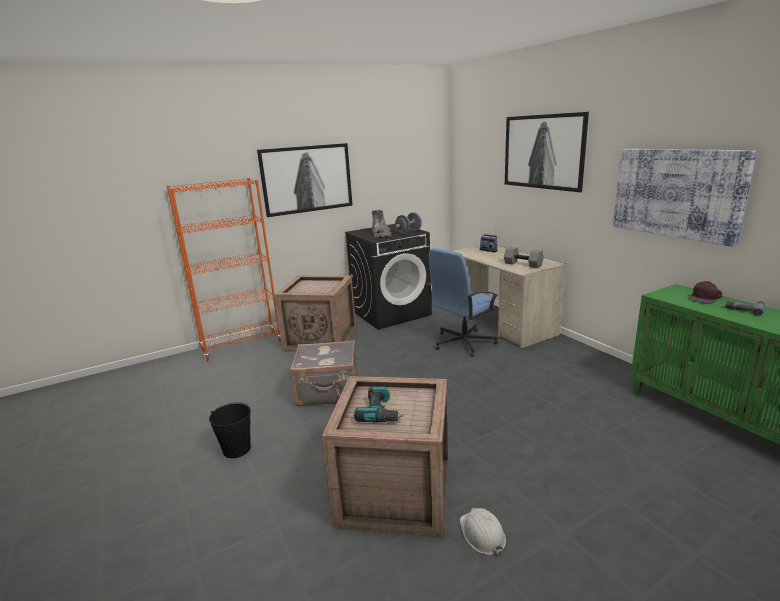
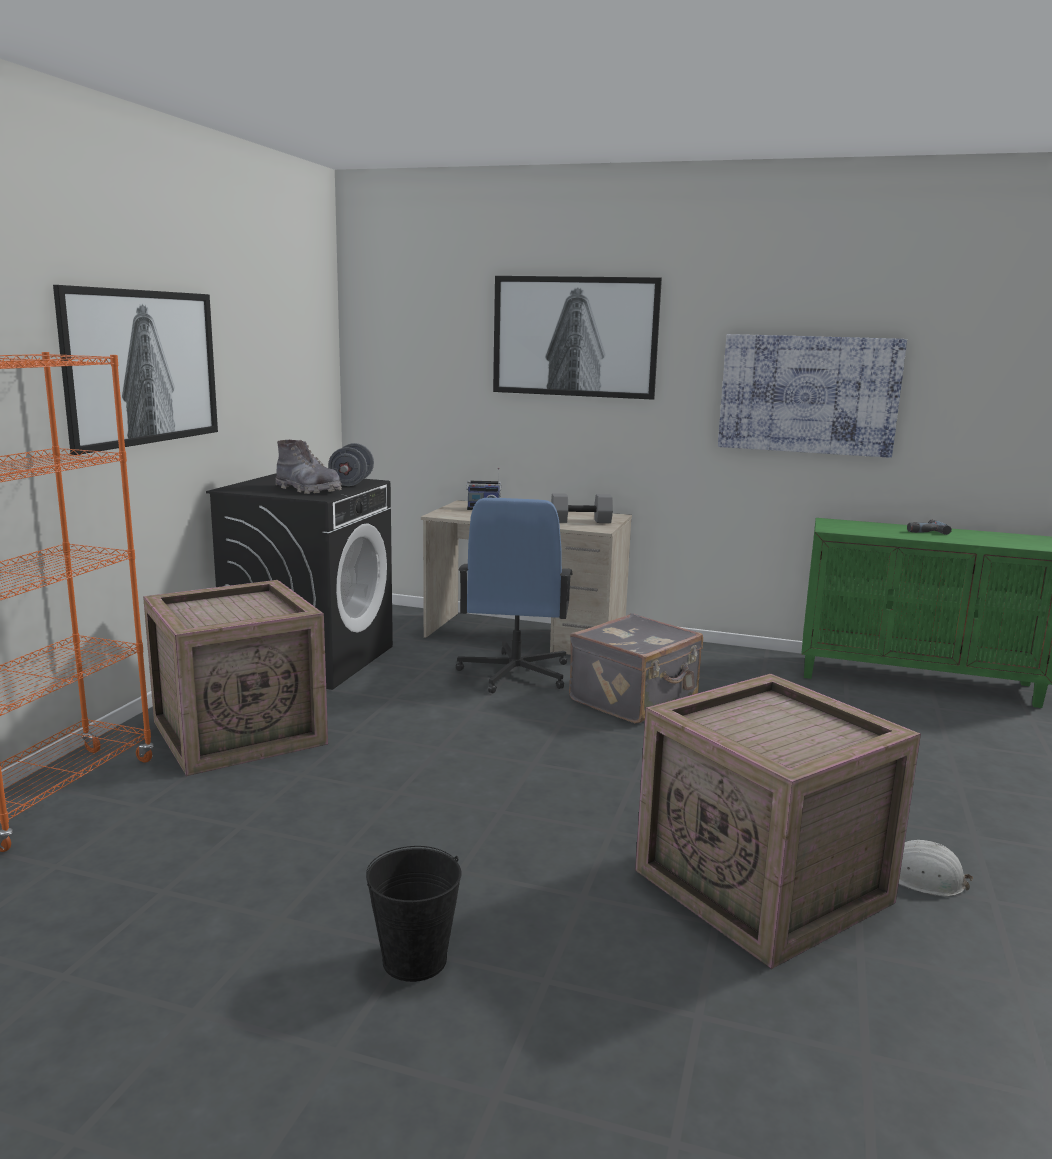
camera: 45 degrees left, 5 degrees down
grey suitcase [290,340,358,406] -> grey suitcase moved to [569,613,703,723]
power drill [354,387,404,423] -> none
brown cap [687,281,722,304] -> none

